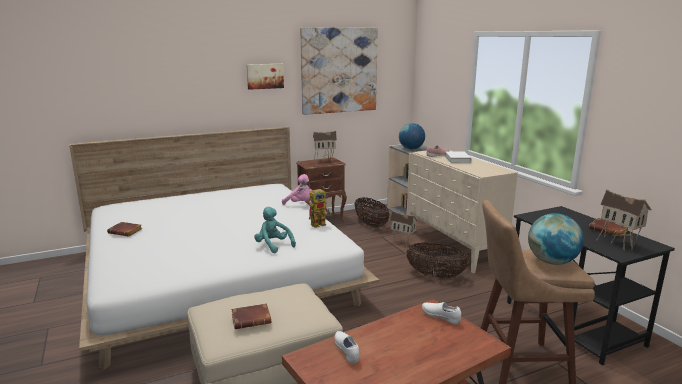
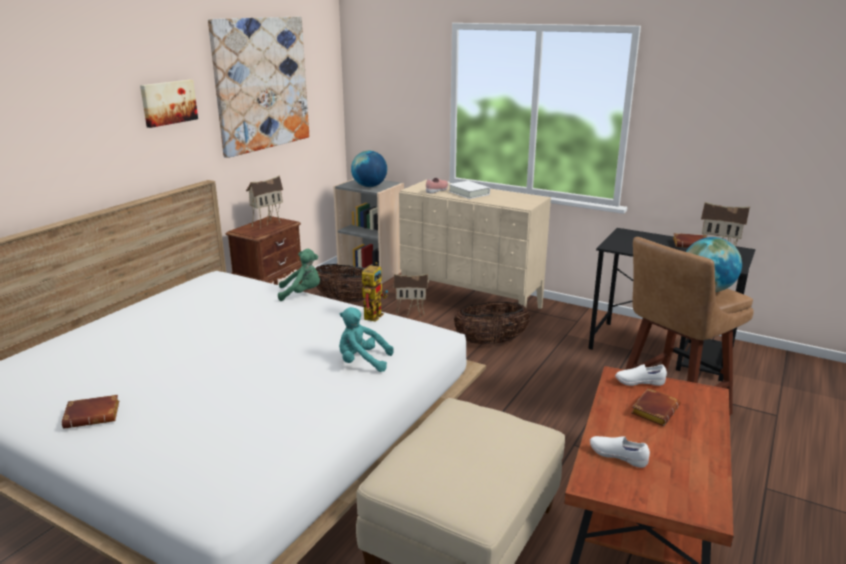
camera: 35 degrees left, 5 degrees up
brown book [231,303,271,329] -> brown book moved to [631,388,680,426]
pink plush toy [282,174,312,205] -> green plush toy [278,249,320,301]

